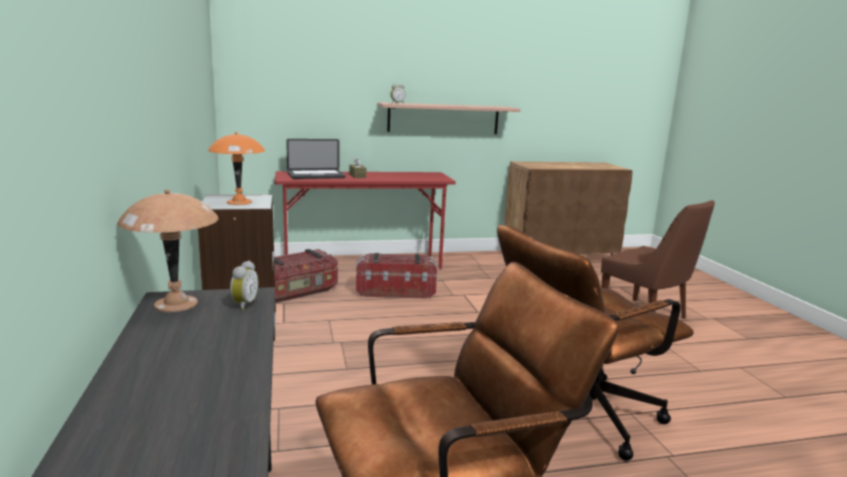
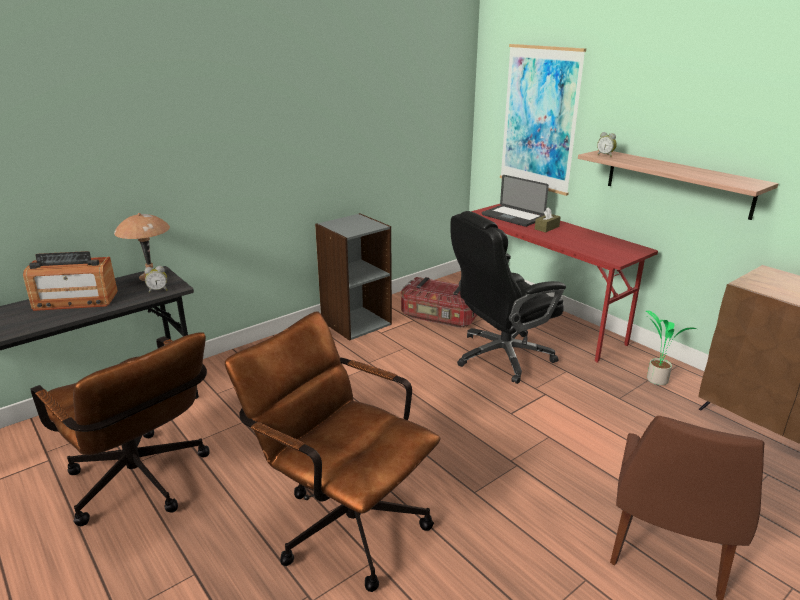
camera: 65 degrees right, 10 degrees up
orange table lamp [208,132,265,205] -> none
storage box [355,253,438,299] -> black office chair [451,211,566,384]
none -> radio [23,251,118,311]
none -> picture [500,44,586,196]
none -> potted plant [646,311,699,385]

